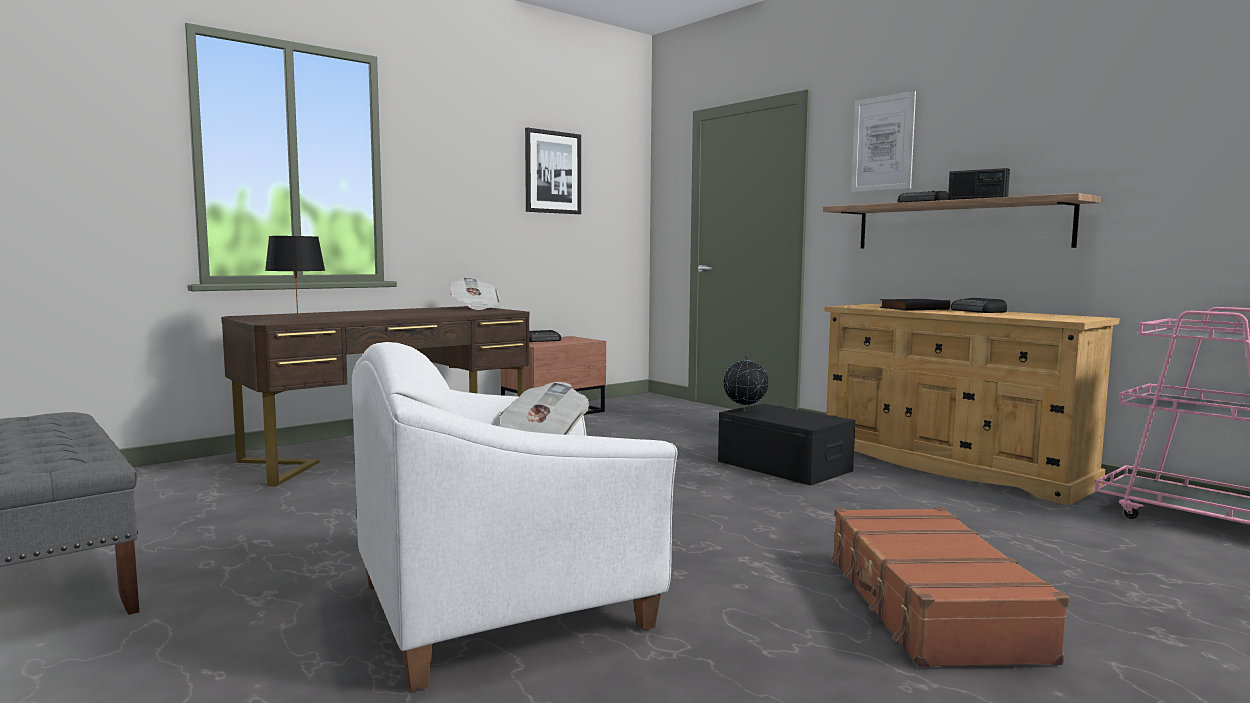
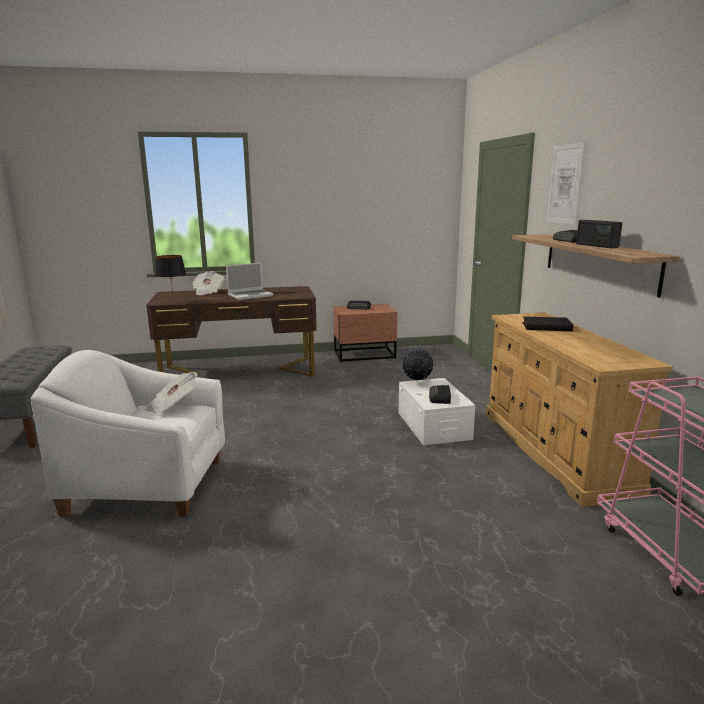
camera: 30 degrees right, 10 degrees up
newspaper [450,277,500,310] -> newspaper moved to [192,271,224,295]
picture [525,128,581,214] -> none
black storage box [718,404,855,486] -> white storage box [399,378,475,445]
brown suitcase [830,507,1069,667] -> none
radio [951,298,1007,313] -> radio moved to [429,385,451,404]
none -> laptop [226,263,274,300]

